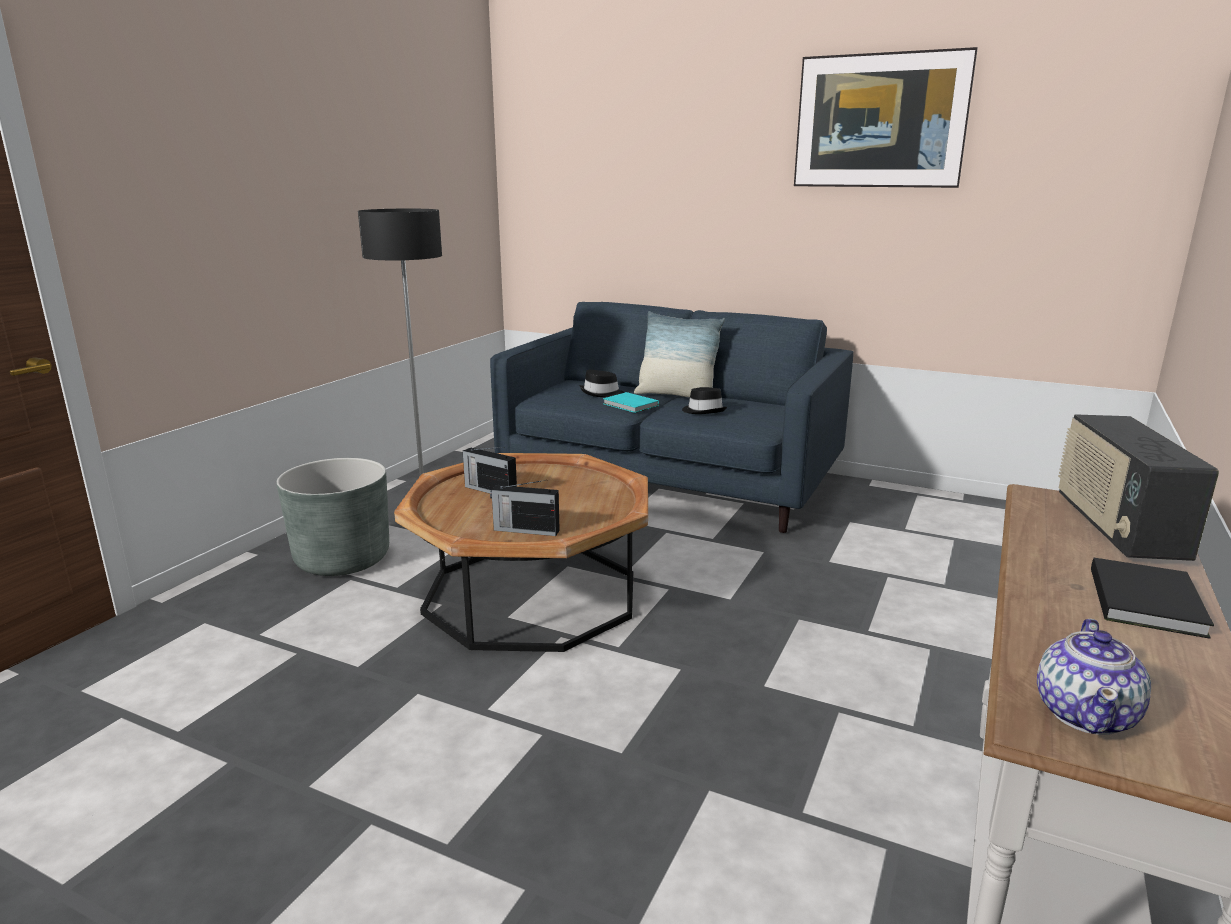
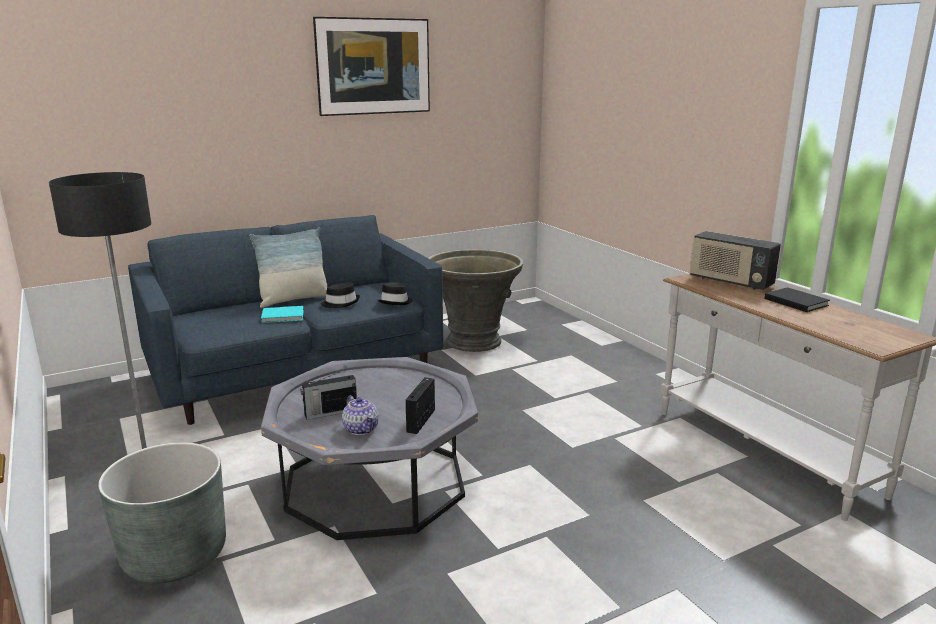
camera: 55 degrees left, 0 degrees up
brown coffee table [394,453,648,652] -> grey coffee table [261,357,478,540]
radio [490,480,560,536] -> radio turned 150 degrees clockwise [405,377,435,434]
black hat [580,370,624,397] -> black hat moved to [377,282,413,305]
teapot [1037,618,1151,735] -> teapot moved to [342,395,379,435]
none -> grey planter [428,249,524,352]

